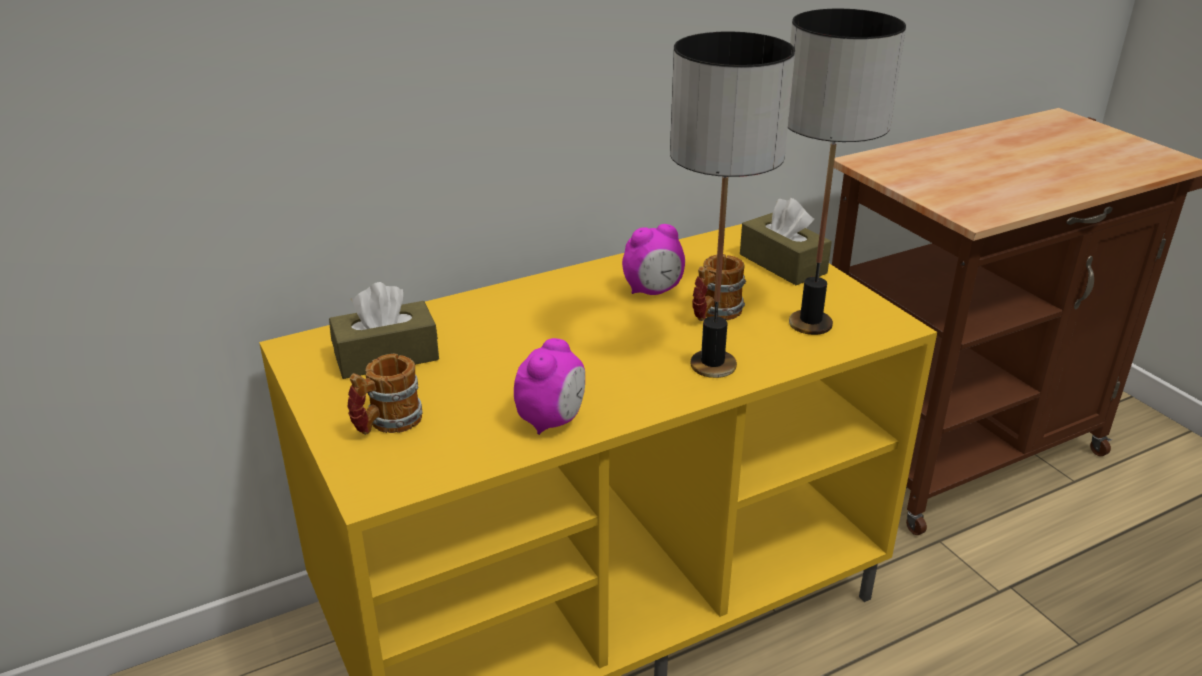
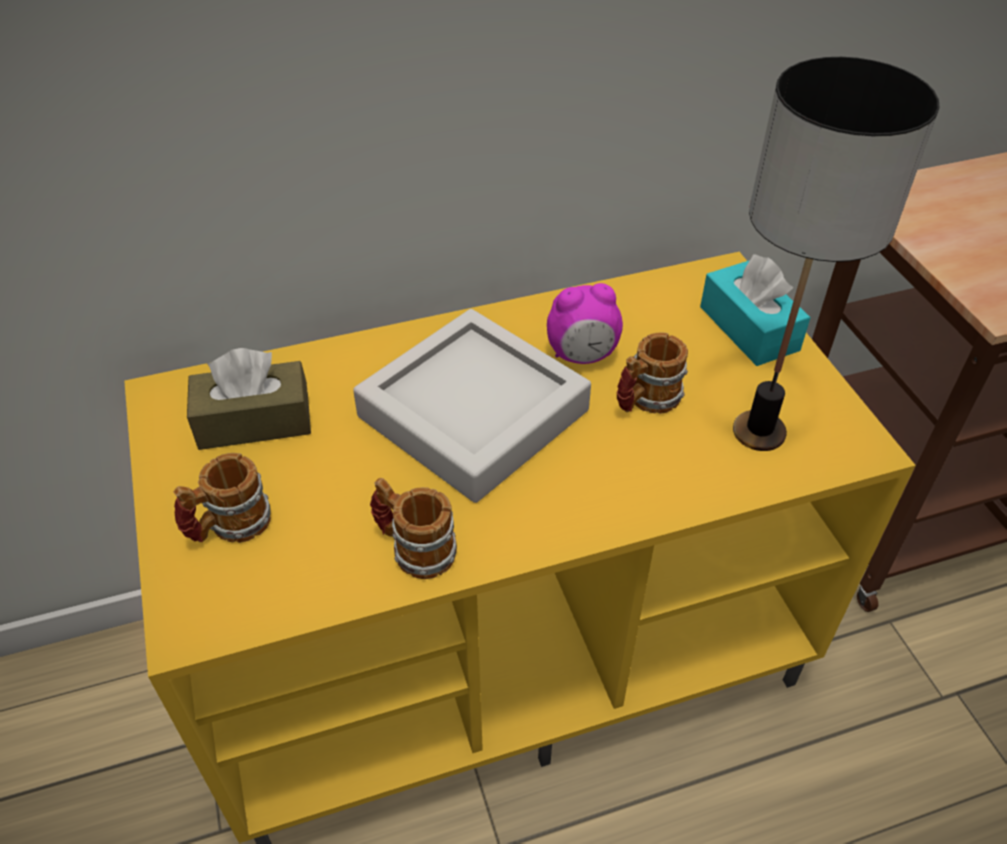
camera: 10 degrees right, 15 degrees up
alarm clock [514,338,585,435] -> mug [370,478,457,579]
table lamp [670,31,795,378] -> none
brown tissue box [740,198,832,285] -> turquoise tissue box [700,254,811,366]
none -> grey tray [353,309,591,503]

